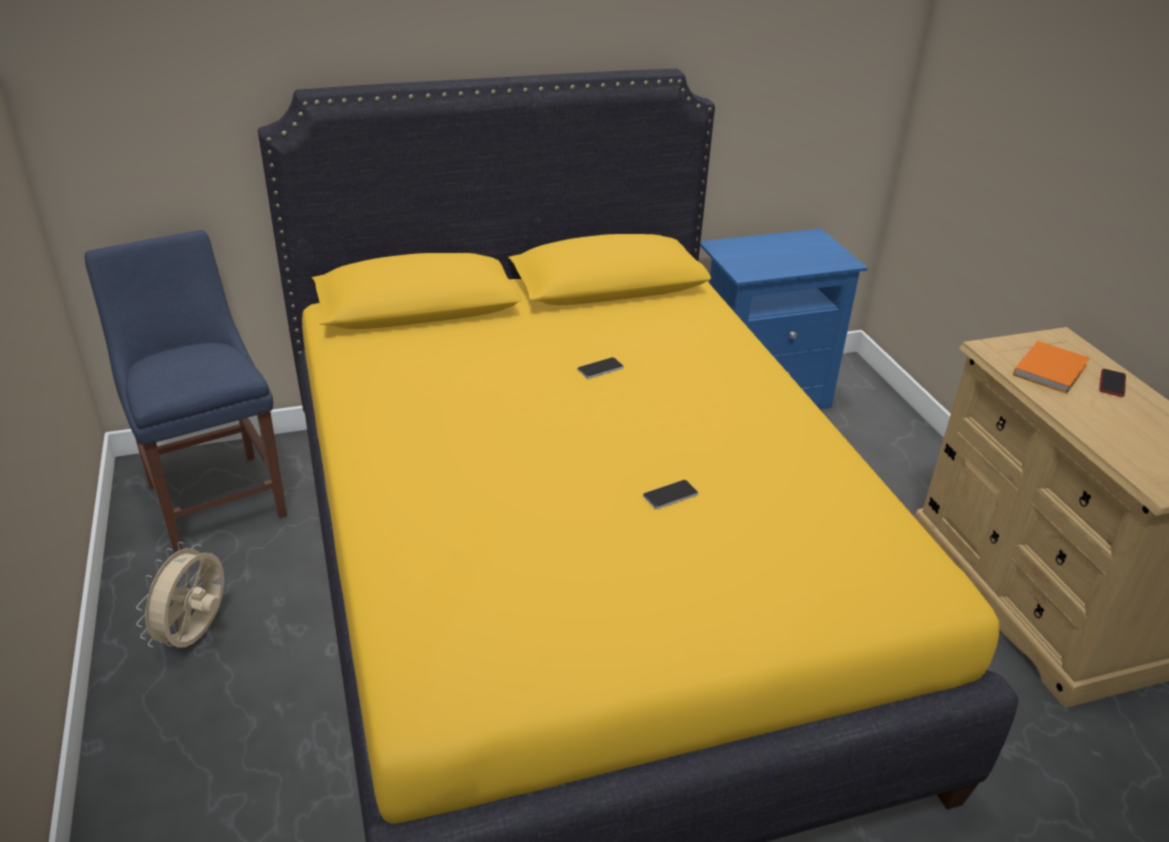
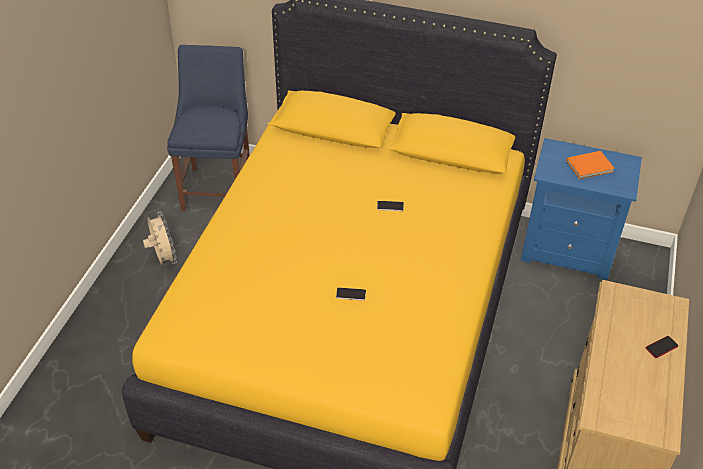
camera: 35 degrees right, 10 degrees up
beige fan [136,542,224,648] -> beige fan turned 105 degrees clockwise [143,211,177,265]
orange book [1013,341,1090,394] -> orange book moved to [566,151,615,179]

